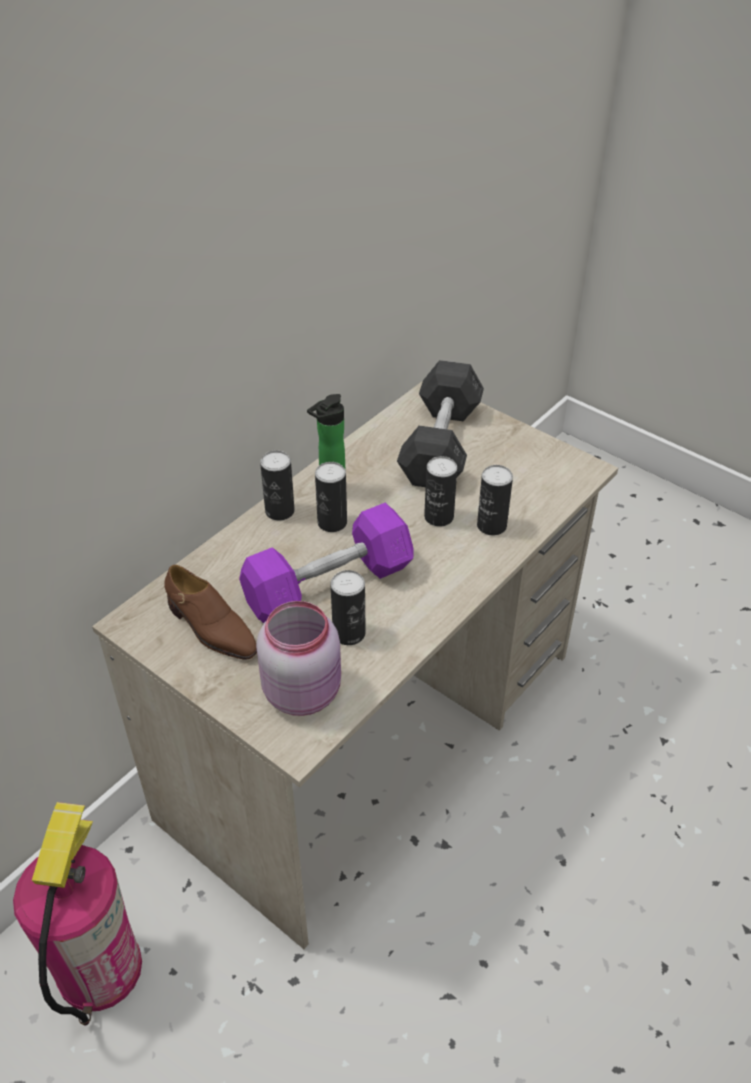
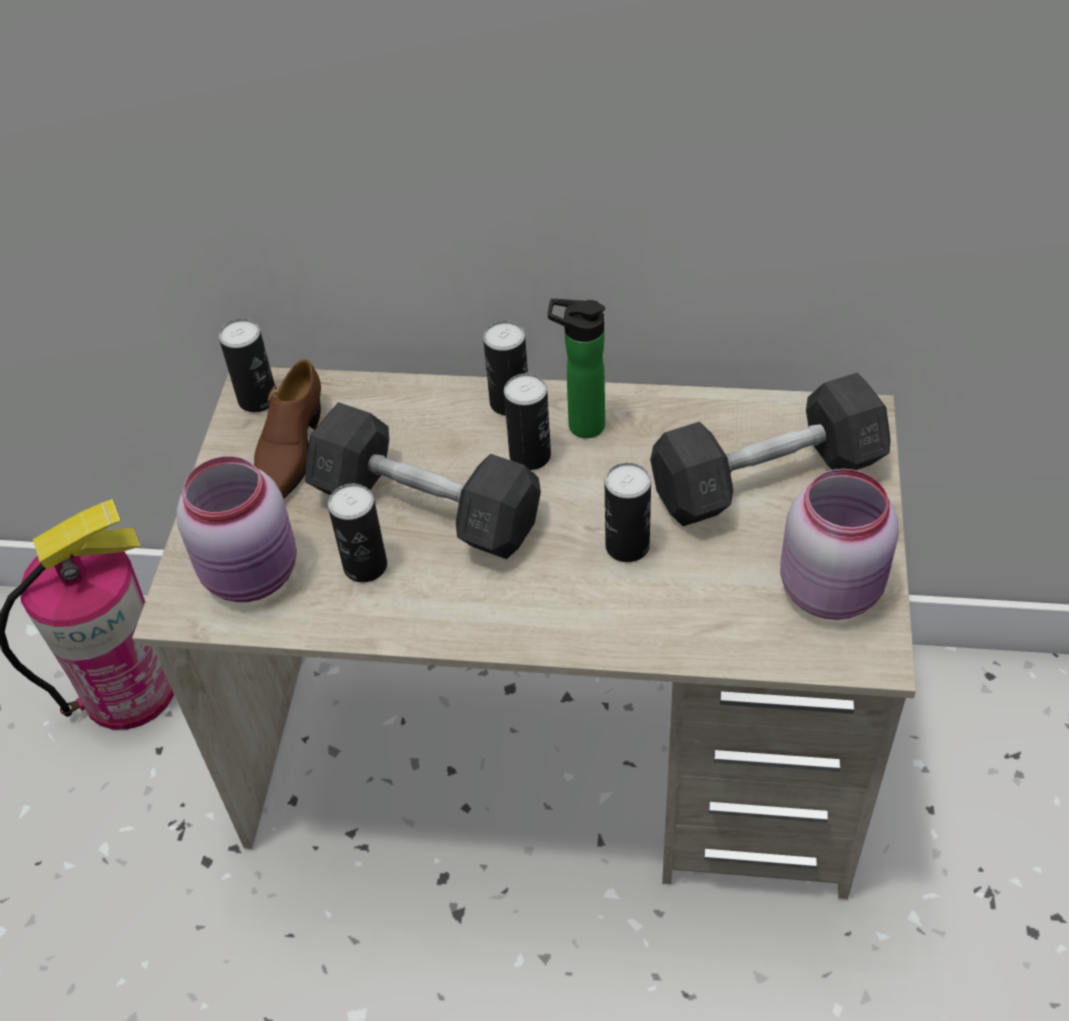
camera: 60 degrees right, 5 degrees up
purple dumbbell [239,503,414,623] -> grey dumbbell [305,402,541,559]
can [477,465,513,536] -> can moved to [219,319,277,412]
none -> pink jar [780,469,899,620]

